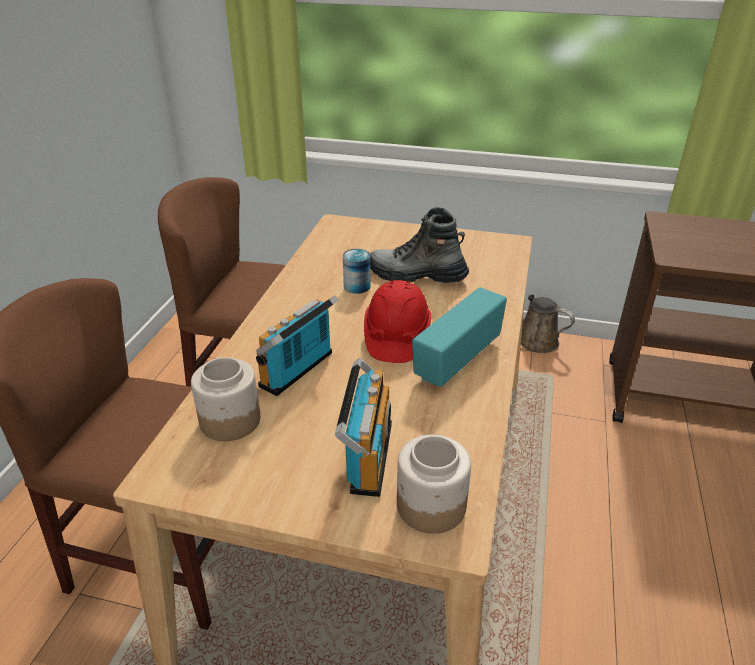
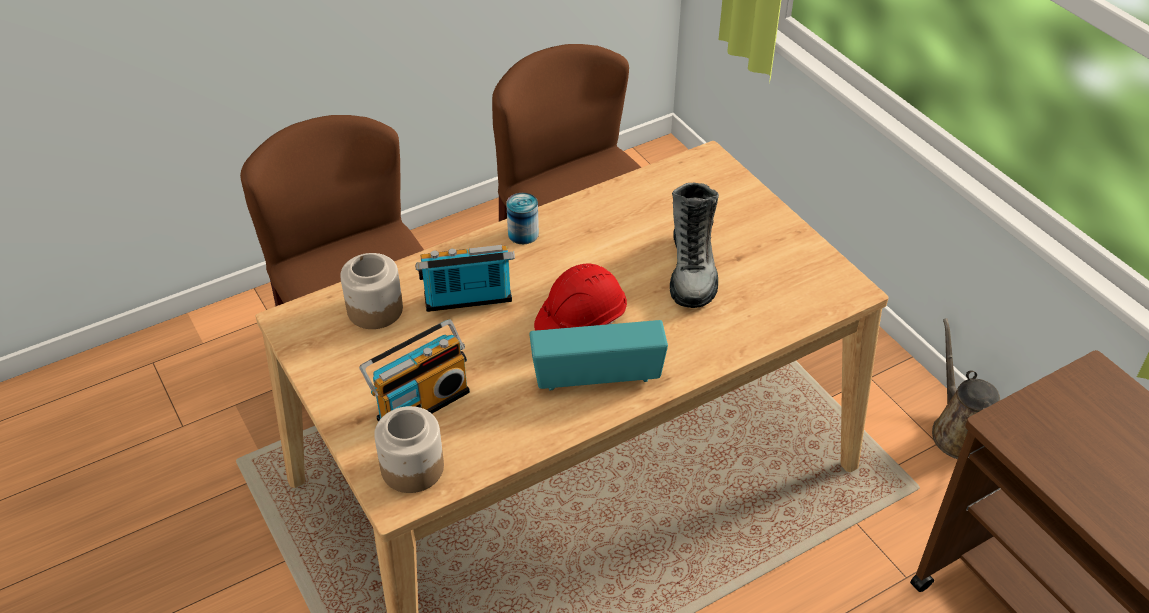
camera: 45 degrees right, 10 degrees up
can [343,249,370,294] -> can moved to [506,193,539,244]
boot [370,207,469,283] -> boot turned 150 degrees counterclockwise [670,183,719,308]

